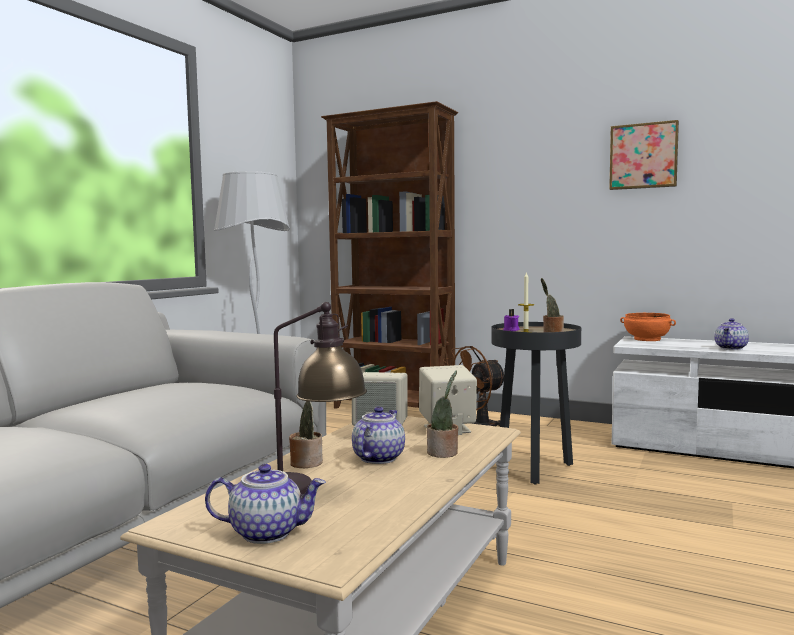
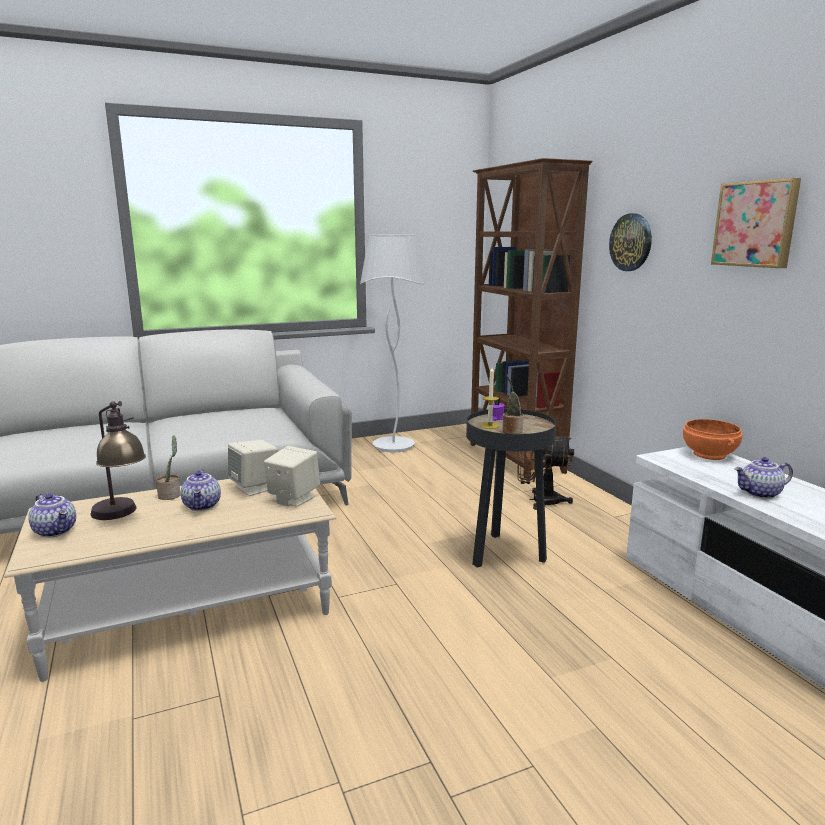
camera: 40 degrees right, 10 degrees up
teapot [352,407,405,464] -> teapot turned 105 degrees clockwise [181,469,221,511]
potted plant [427,371,458,458] -> none
none -> wall clock [609,213,652,271]

